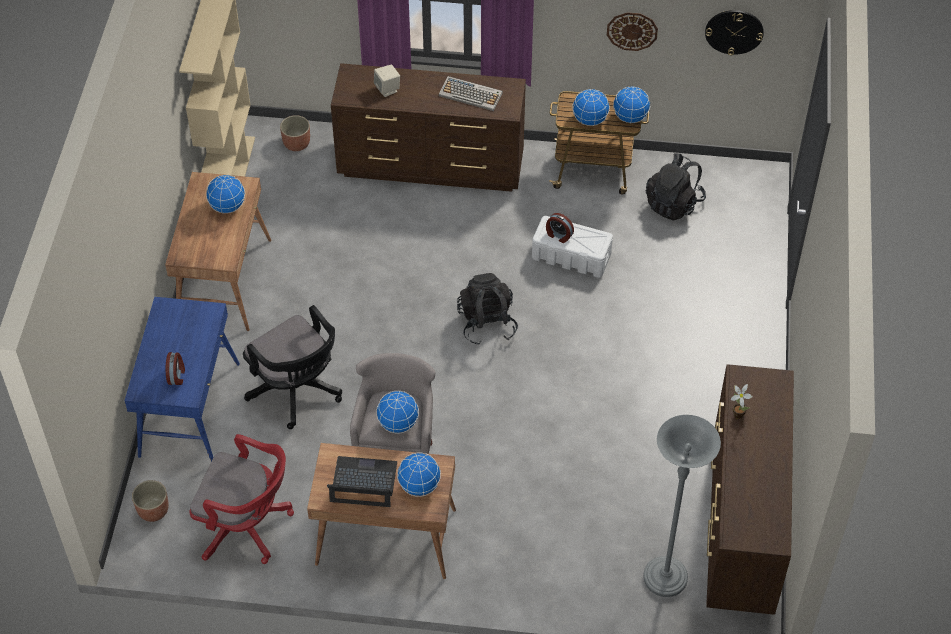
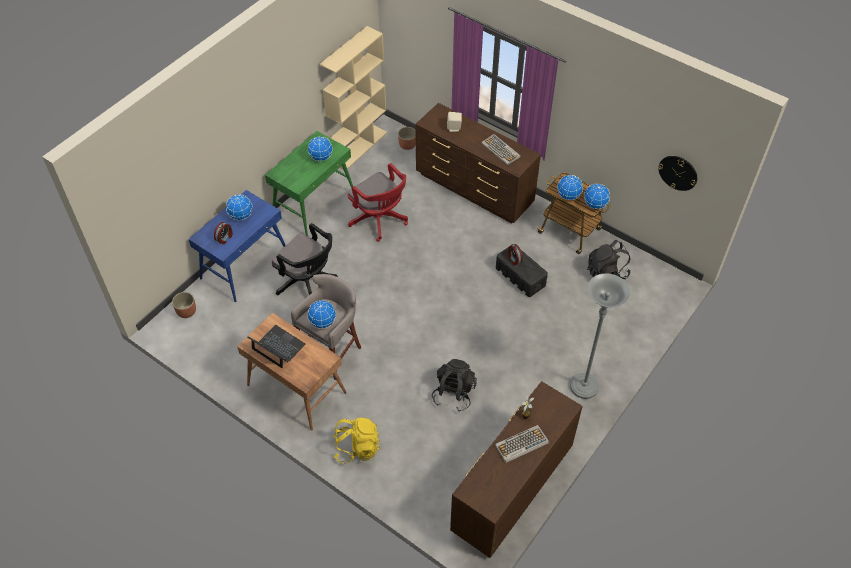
camera: 30 degrees right, 0 degrees up
brown desk [165,172,272,331] -> green desk [265,131,353,236]
red office chair [190,434,294,564] -> red office chair moved to [348,163,408,242]
black office chair [243,305,342,429] -> black office chair turned 45 degrees counterclockwise [272,223,338,295]
globe [397,452,441,497] -> globe moved to [226,194,252,220]
black backpack [457,273,518,345] -> black backpack moved to [432,359,477,412]
white storage box [532,216,613,278] -> black storage box [496,244,548,297]
wall clock [607,12,658,51] -> none
grey floor lamp [643,415,721,597] -> grey floor lamp moved to [570,273,630,399]
none -> yellow backpack [333,417,380,464]
none -> keyboard [495,425,549,463]

